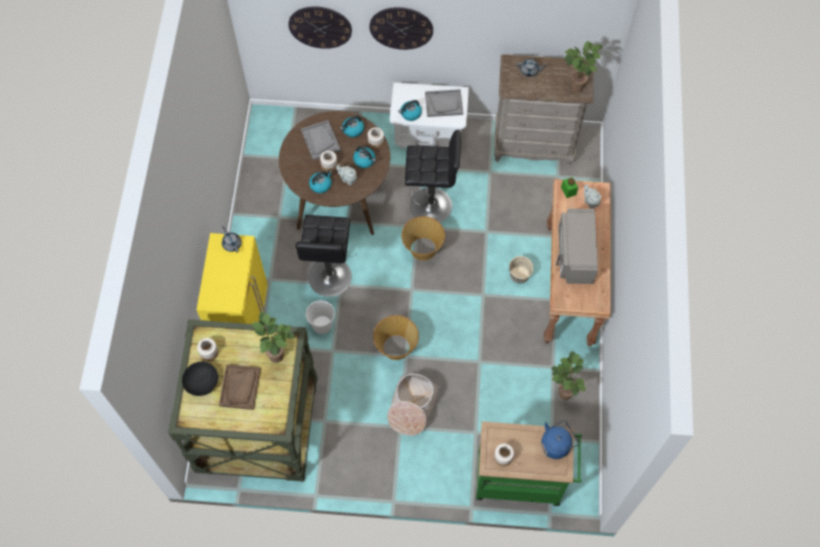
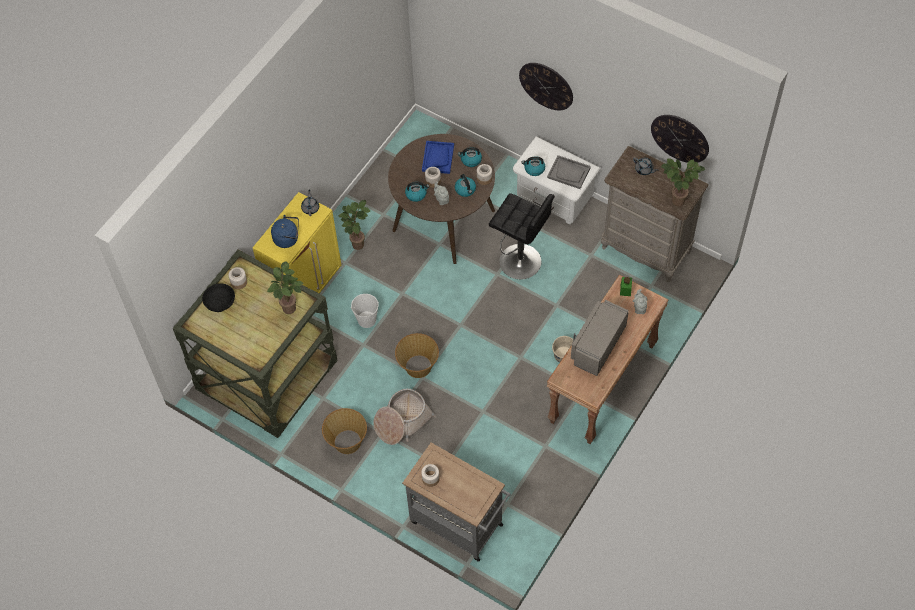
camera: 30 degrees right, 5 degrees down
brown tray [219,364,261,410] -> none
wall clock [288,6,352,49] -> wall clock moved to [651,115,709,163]
black stool [295,215,352,297] -> none
grey tray [301,120,341,160] -> blue tray [422,141,454,174]
basket [401,216,445,261] -> basket moved to [322,408,367,454]
green cart [476,421,582,506] -> grey cart [402,443,511,562]
blue kettle [541,420,579,459] -> blue kettle moved to [271,215,299,248]
potted plant [551,351,586,400] -> potted plant moved to [338,200,370,250]

